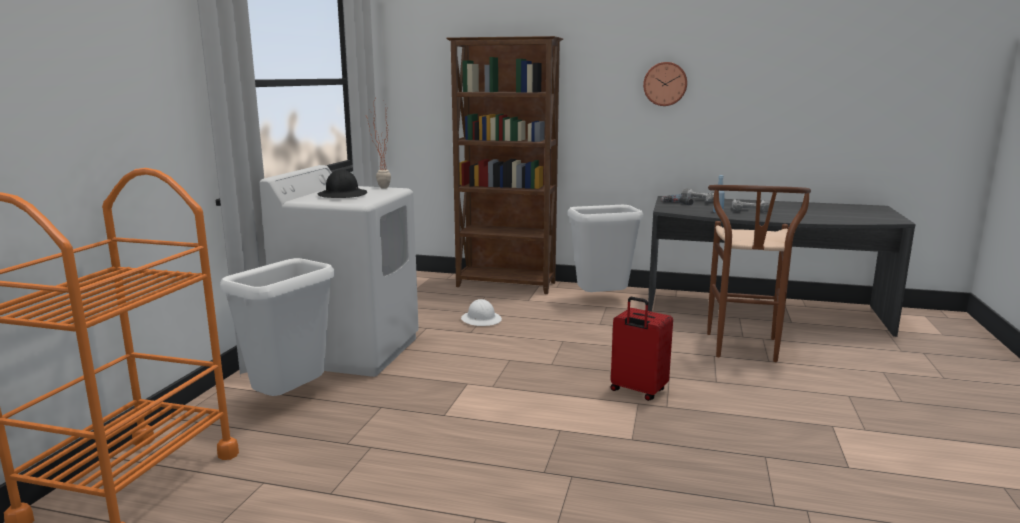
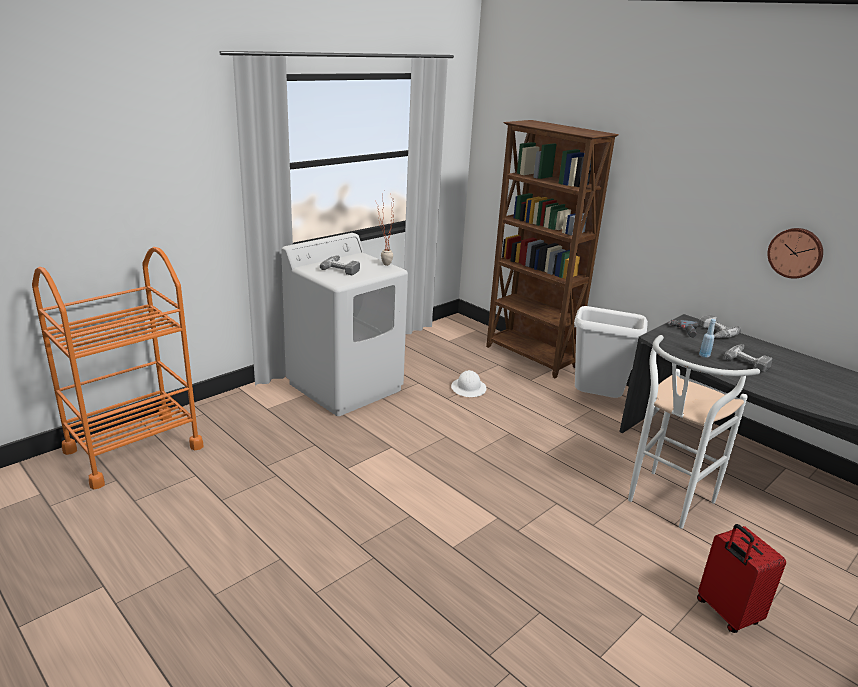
camera: 30 degrees right, 10 degrees up
white trash can [220,258,335,396] -> none
black hard hat [318,169,367,198] -> power drill [320,255,360,275]
red suitcase [610,297,673,401] -> red suitcase moved to [697,524,786,633]
wall clock [643,62,687,106] -> wall clock moved to [767,228,823,279]
brown stool [707,185,811,362] -> white stool [628,335,760,529]

